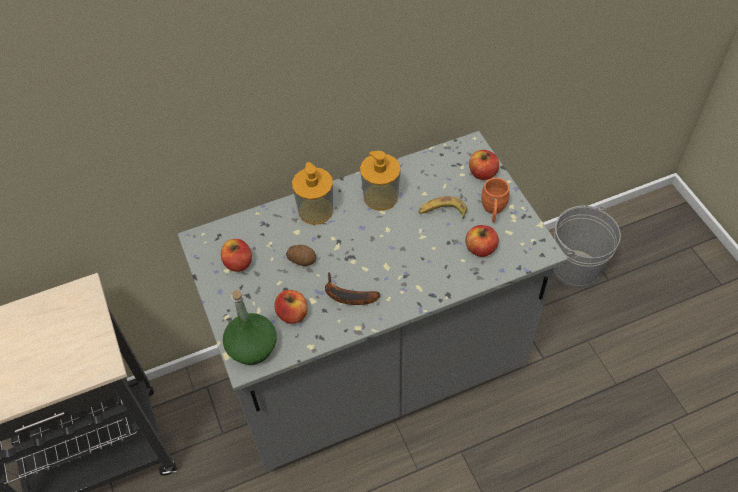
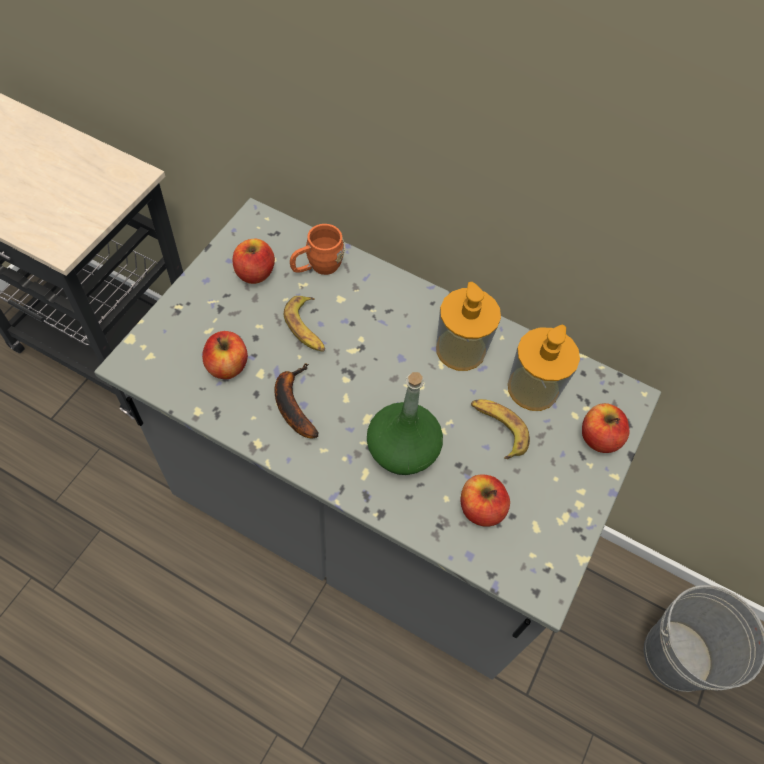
camera: 45 degrees right, 5 degrees up
green bottle [223,290,277,365] -> green bottle moved to [367,372,443,475]
potato [286,245,316,266] -> banana [284,296,325,352]
soap dispenser [292,162,333,225] -> soap dispenser moved to [508,325,580,411]
orange mug [481,178,510,222] -> orange mug moved to [290,224,345,275]

